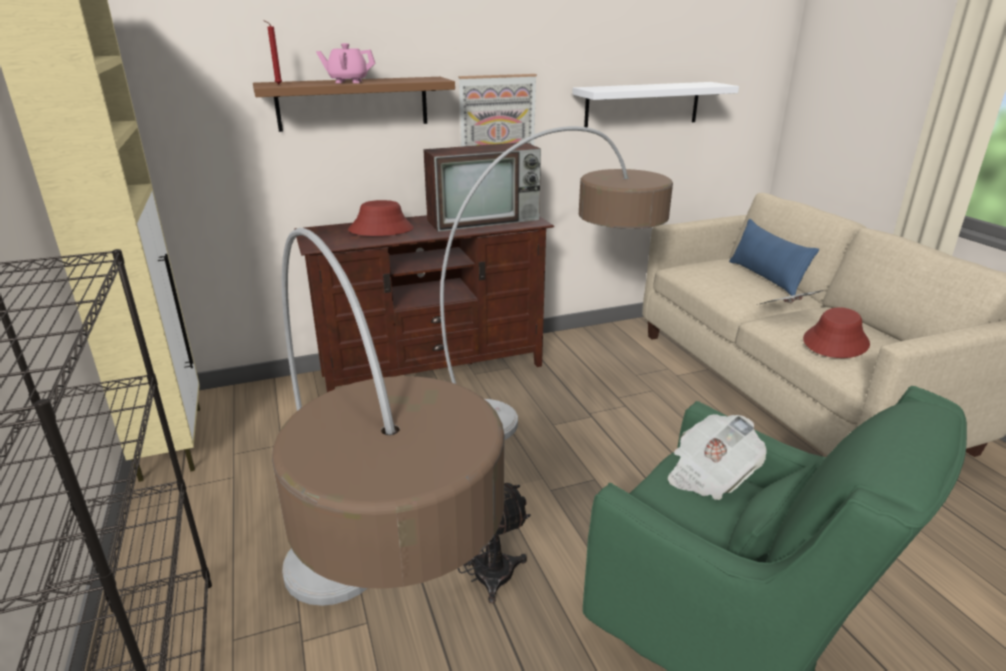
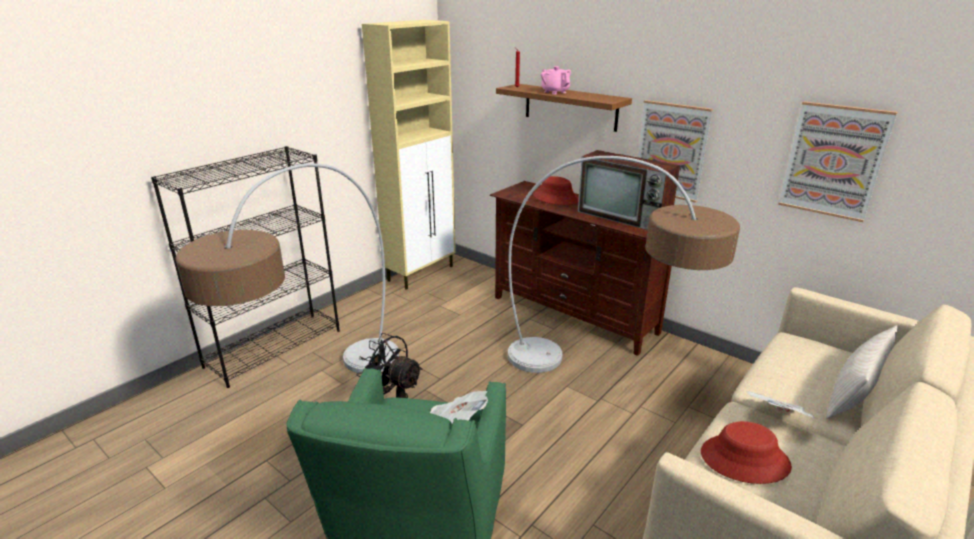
camera: 60 degrees right, 0 degrees up
white shelf [572,82,739,128] -> picture [778,101,897,222]
blue pillow [729,219,819,296] -> beige pillow [826,325,898,419]

